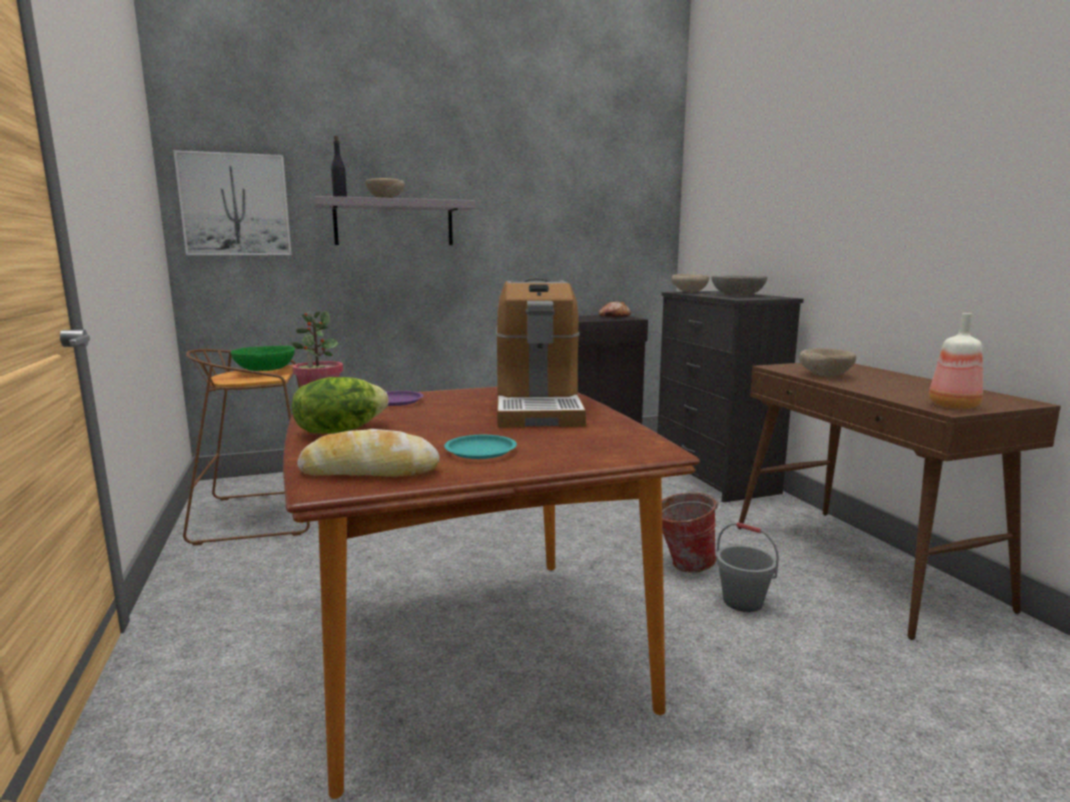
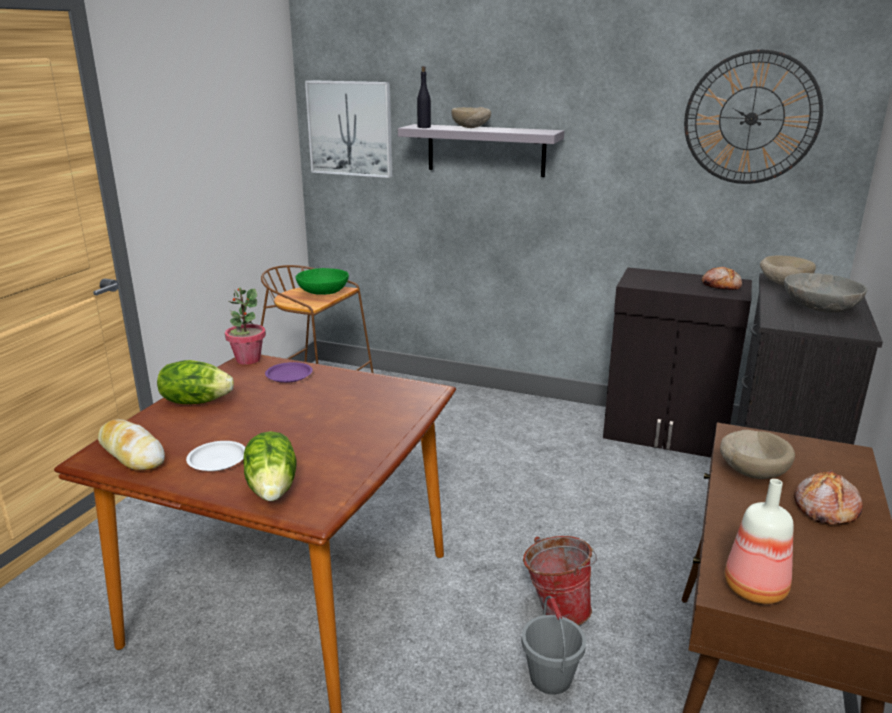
camera: 40 degrees right, 10 degrees up
turquoise plate [444,435,517,459] -> white plate [186,441,245,471]
coffee machine [496,278,586,428] -> none
none -> lettuce [243,431,297,501]
none -> wall clock [684,49,823,184]
none -> bread [794,470,863,524]

